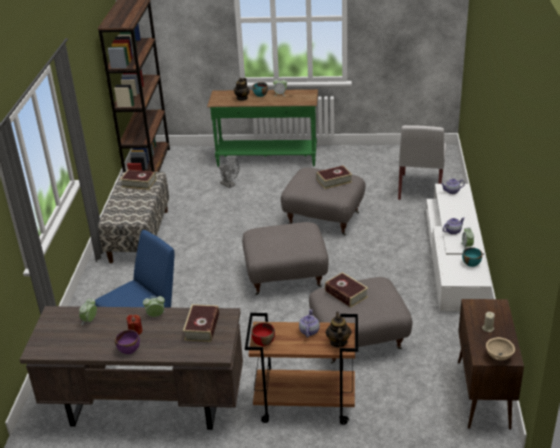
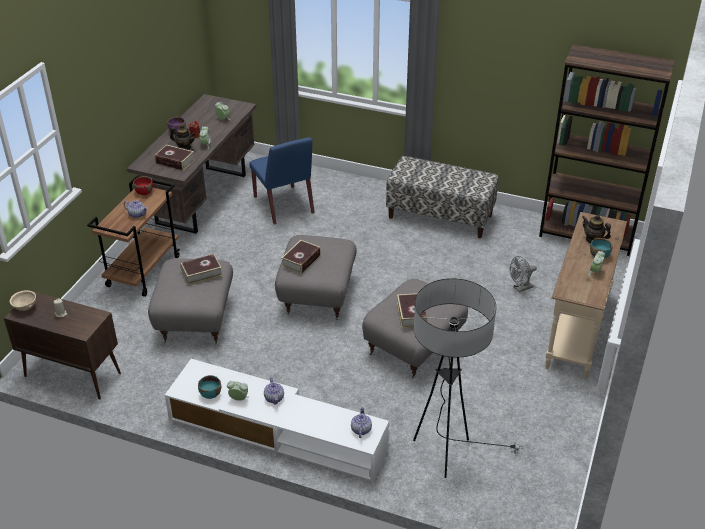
camera: 105 degrees right, 5 degrees up
book [120,170,156,190] -> book moved to [282,240,321,274]
green console table [207,89,318,167] -> beige console table [546,212,627,379]
teapot [326,312,352,348] -> teapot moved to [170,125,196,150]
white chair [398,125,446,200] -> floor lamp [413,278,523,478]

